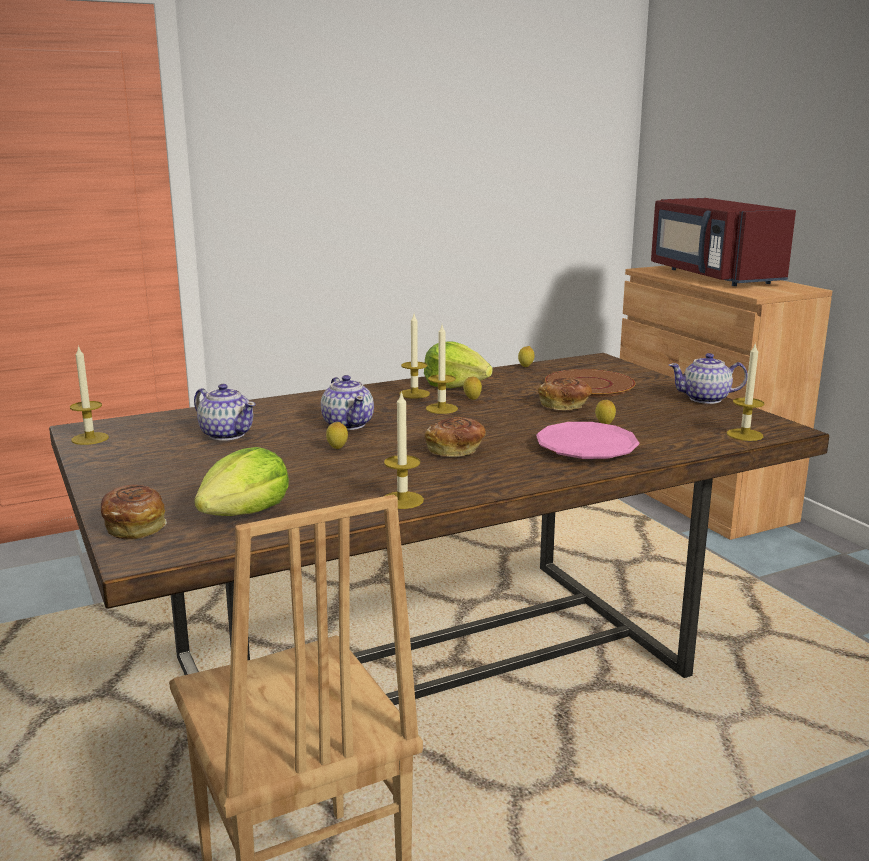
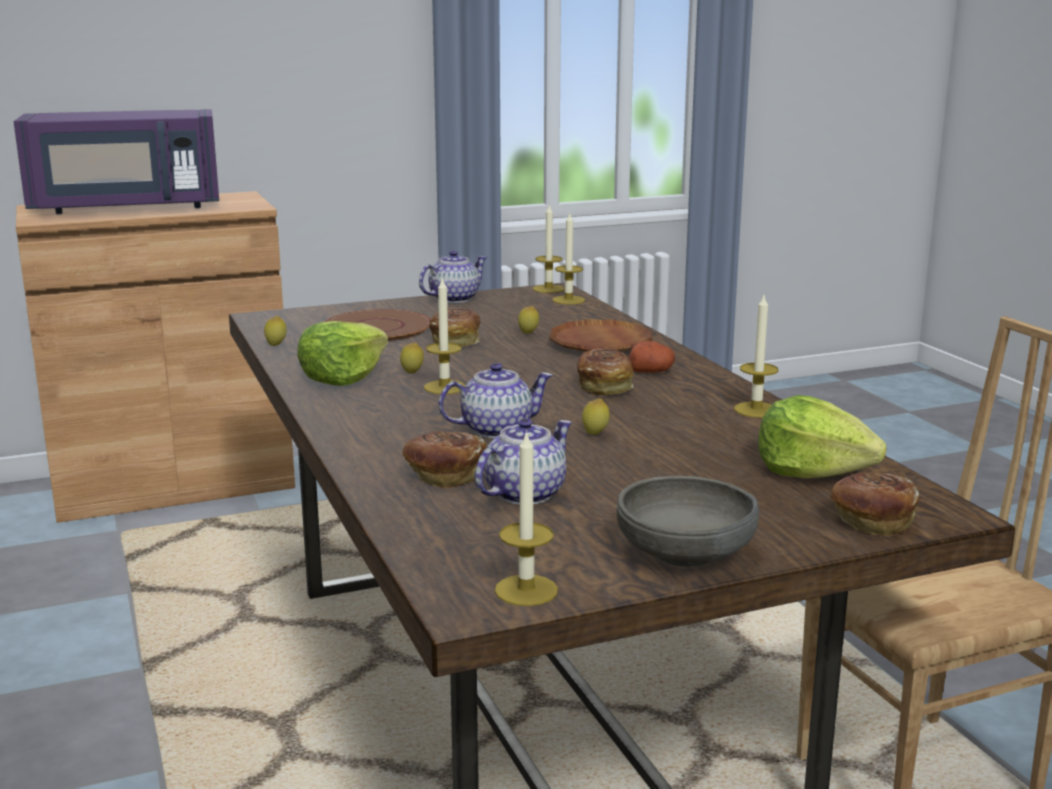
camera: 85 degrees left, 0 degrees up
candle [399,314,430,399] -> candle moved to [533,204,565,293]
pink plate [536,422,640,459] -> brown plate [549,319,653,352]
red microwave [651,198,796,286] -> purple microwave [14,109,219,214]
teapot [669,353,748,404] -> teapot turned 135 degrees counterclockwise [419,250,487,303]
none -> bread [403,431,487,488]
none -> grey bowl [617,476,759,567]
none -> potato [629,341,675,373]

